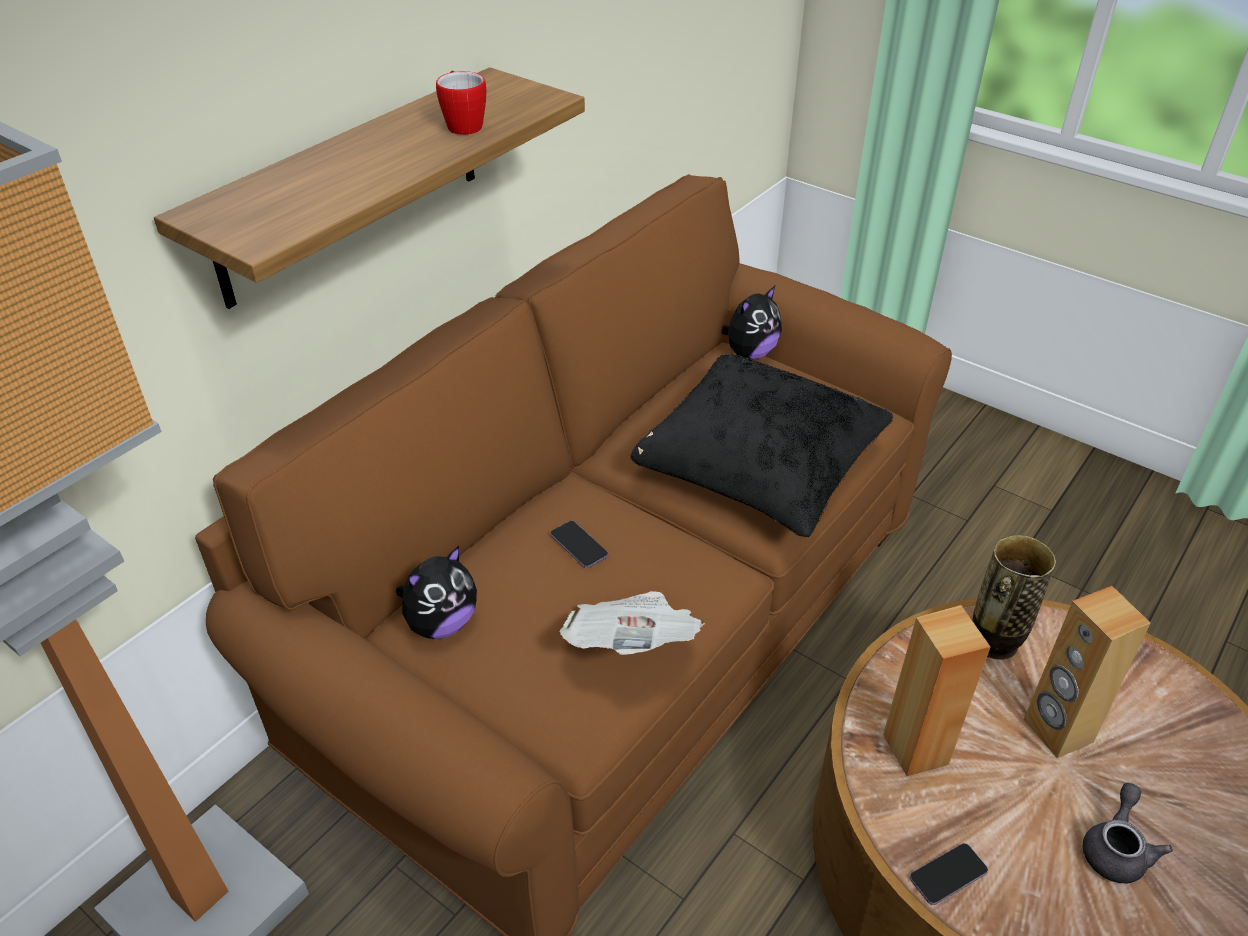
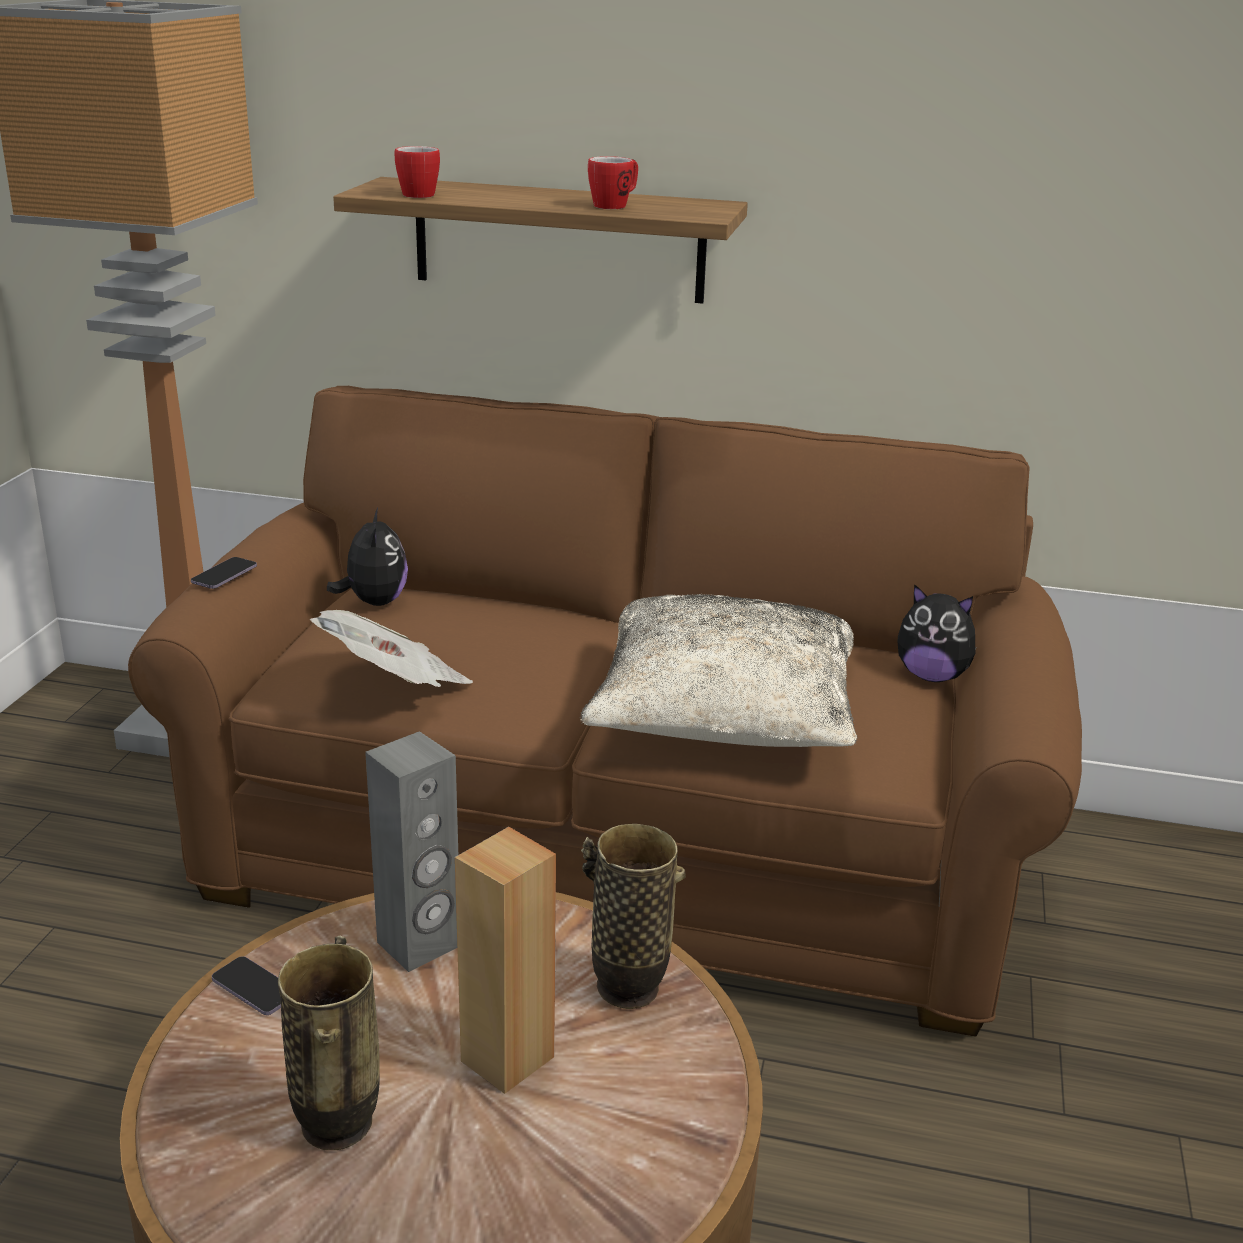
camera: 65 degrees right, 15 degrees down
plush toy [396,546,477,639] -> plush toy turned 120 degrees counterclockwise [327,508,408,606]
phone [550,521,608,568] -> phone moved to [191,557,257,589]
black pillow [631,354,894,538] -> beige pillow [580,594,858,747]
brown speaker [883,605,990,776] -> grey speaker [365,731,458,972]
grey teapot [1083,783,1173,883] -> vase [278,936,380,1150]
none -> mug [395,146,440,198]

